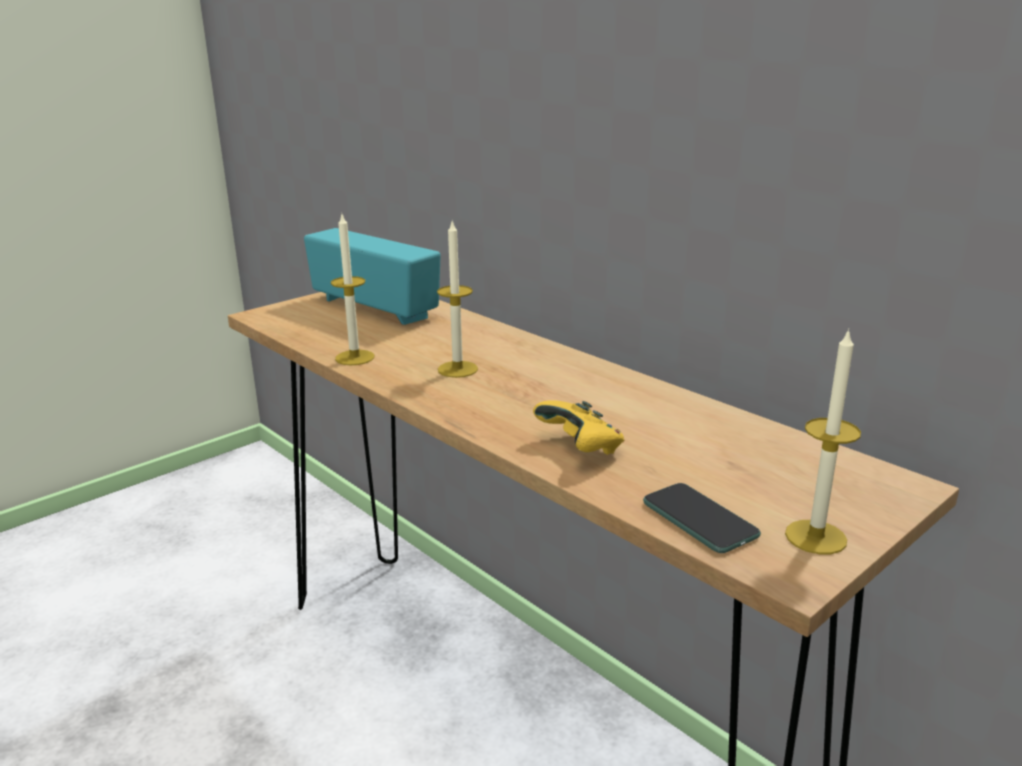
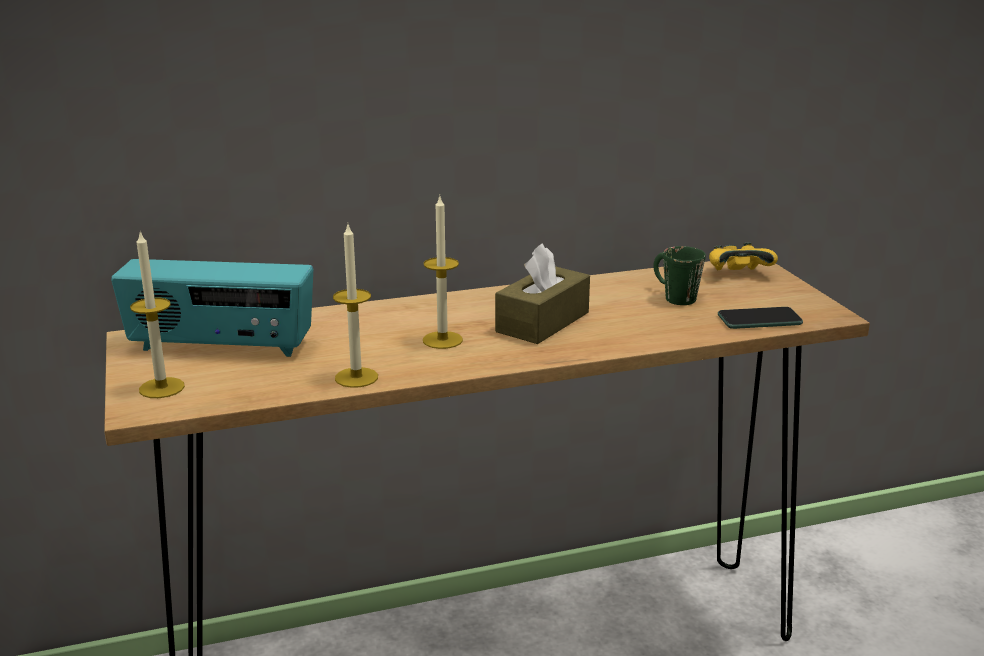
camera: 65 degrees left, 0 degrees up
radio [304,228,441,325] -> radio turned 150 degrees counterclockwise [111,259,313,357]
yellow game controller [533,400,624,455] -> yellow game controller moved to [709,242,778,270]
candle [785,329,861,554] -> candle moved to [130,232,185,398]
none -> brown tissue box [495,243,590,344]
none -> green mug [653,246,706,305]

